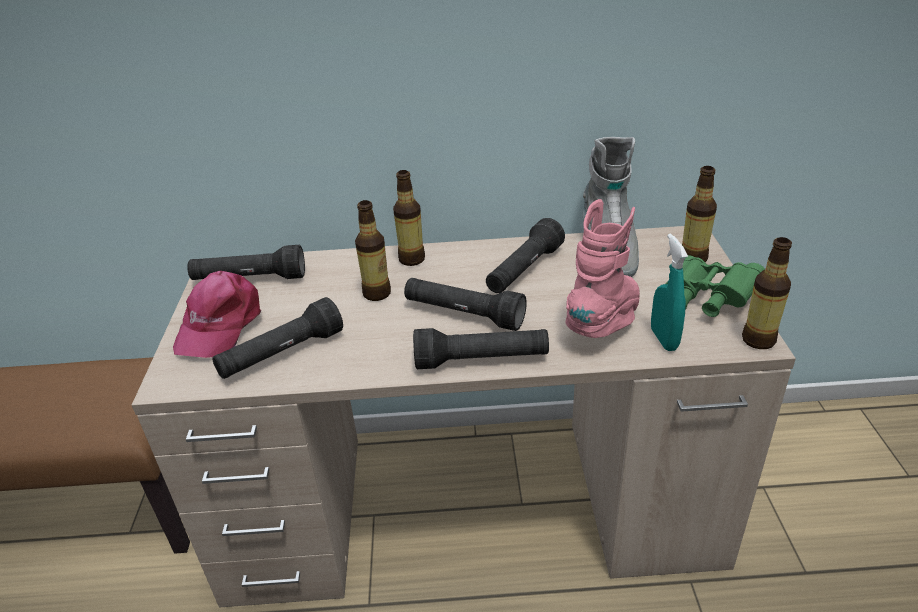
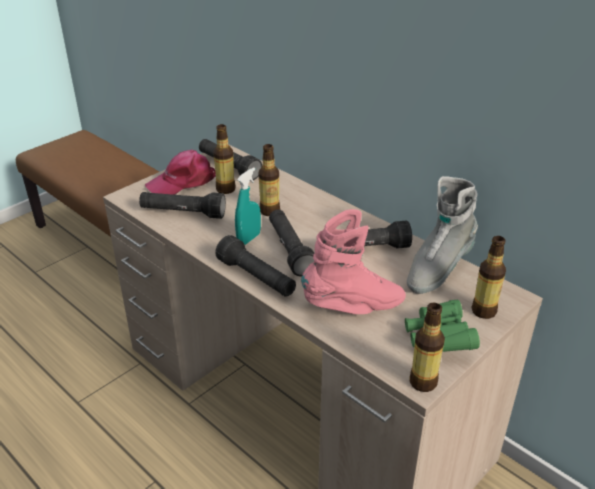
camera: 45 degrees right, 0 degrees up
bottle [393,170,425,266] -> bottle moved to [213,124,236,194]
turquoise spray bottle [651,234,688,351] -> turquoise spray bottle moved to [235,167,261,245]

